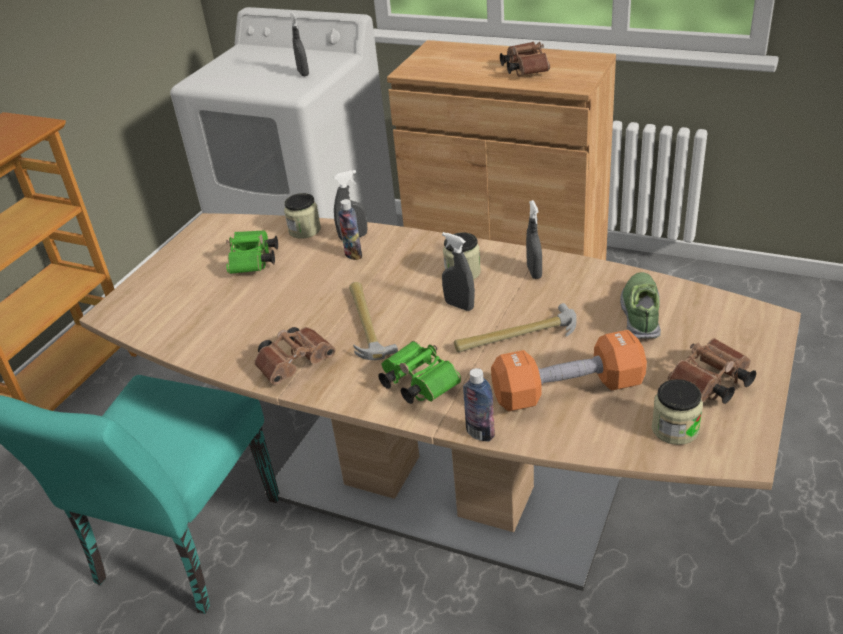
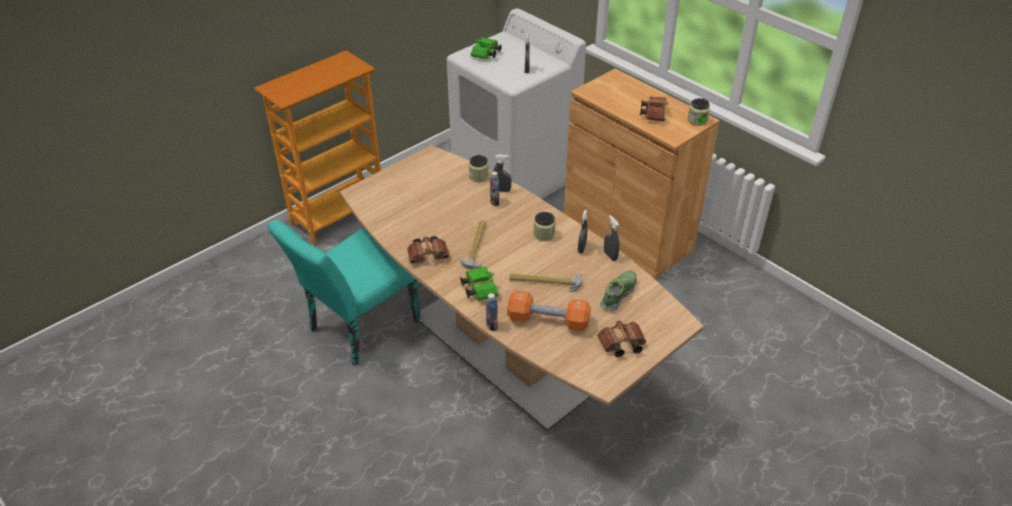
camera: 20 degrees right, 5 degrees up
green binoculars [226,230,278,274] -> green binoculars moved to [470,37,502,59]
grey spray bottle [442,232,475,311] -> grey spray bottle moved to [604,215,619,261]
jar [652,379,703,445] -> jar moved to [688,98,710,126]

